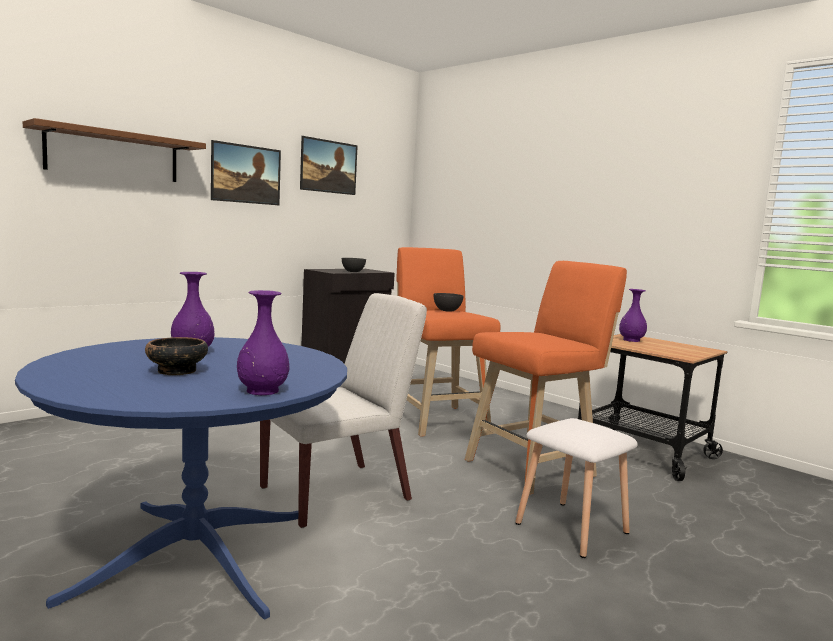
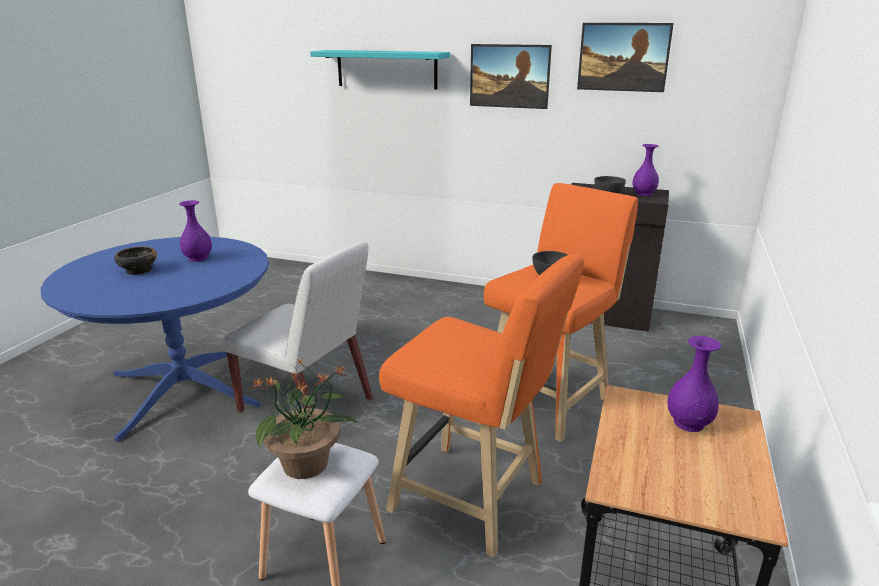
camera: 65 degrees right, 15 degrees up
brown shelf [23,118,206,182] -> turquoise shelf [310,50,450,90]
purple vase [237,290,290,395] -> purple vase moved to [633,144,659,196]
none -> potted plant [249,359,357,479]

